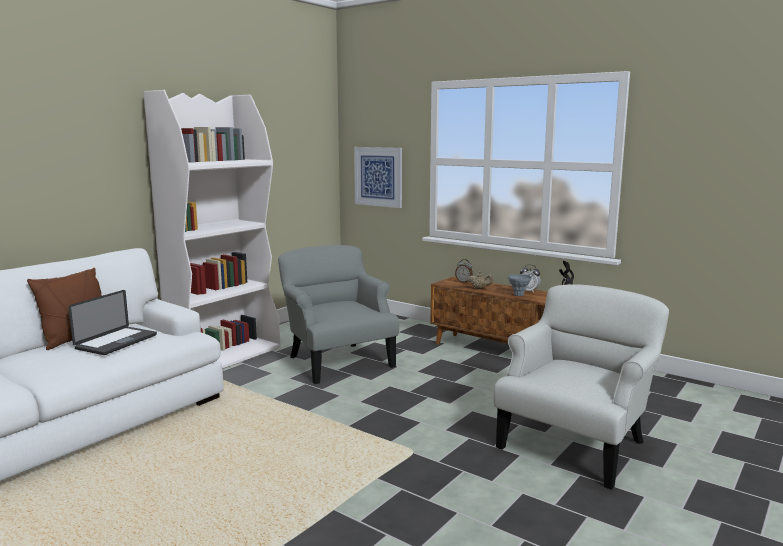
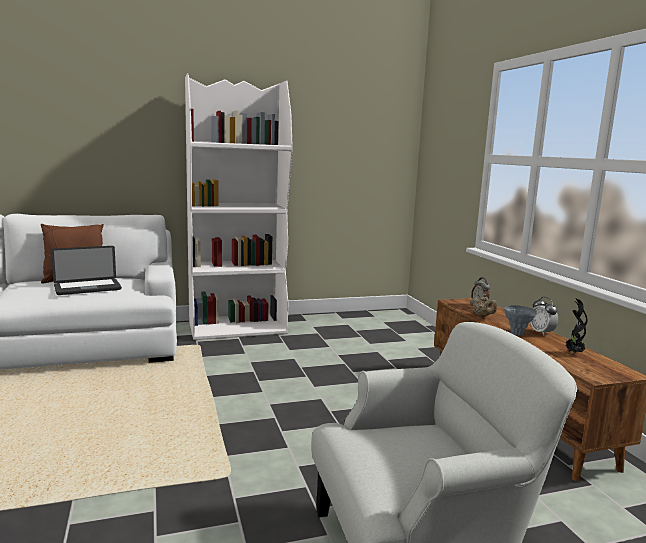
camera: 35 degrees right, 0 degrees up
grey armchair [278,245,399,384] -> none
picture [354,147,402,208] -> none

